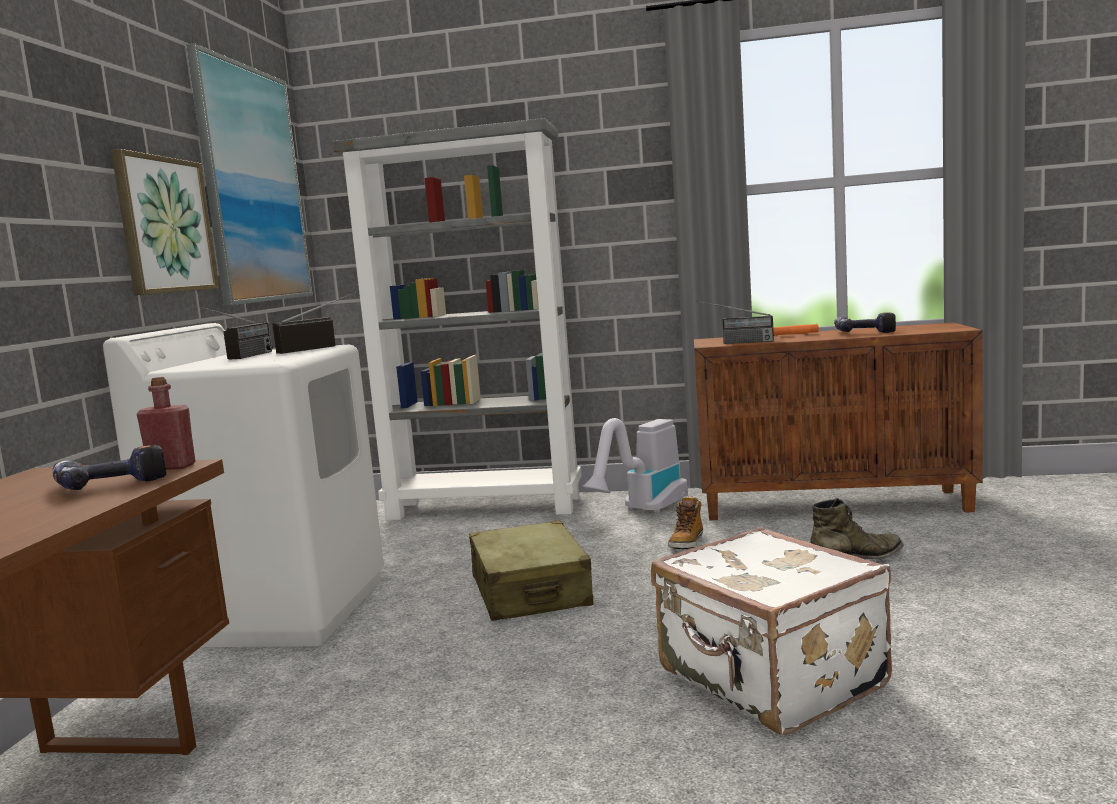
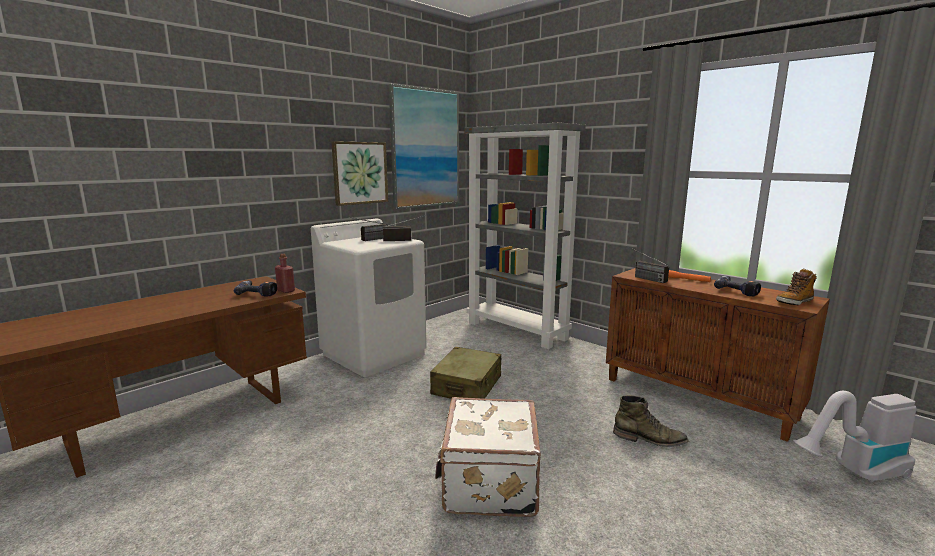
camera: 35 degrees right, 5 degrees up
vacuum cleaner [582,418,688,514] -> vacuum cleaner moved to [793,391,916,483]
boot [668,496,703,549] -> boot moved to [776,269,817,305]

